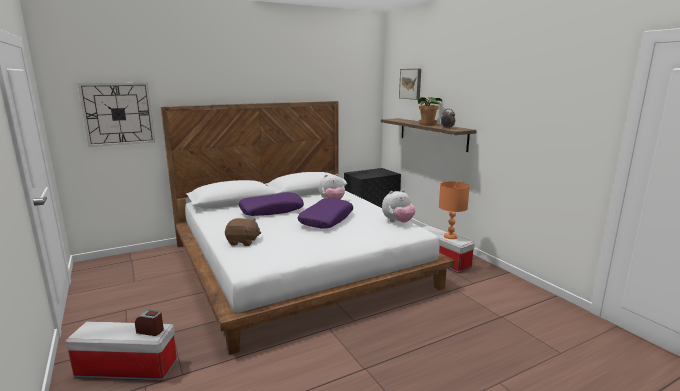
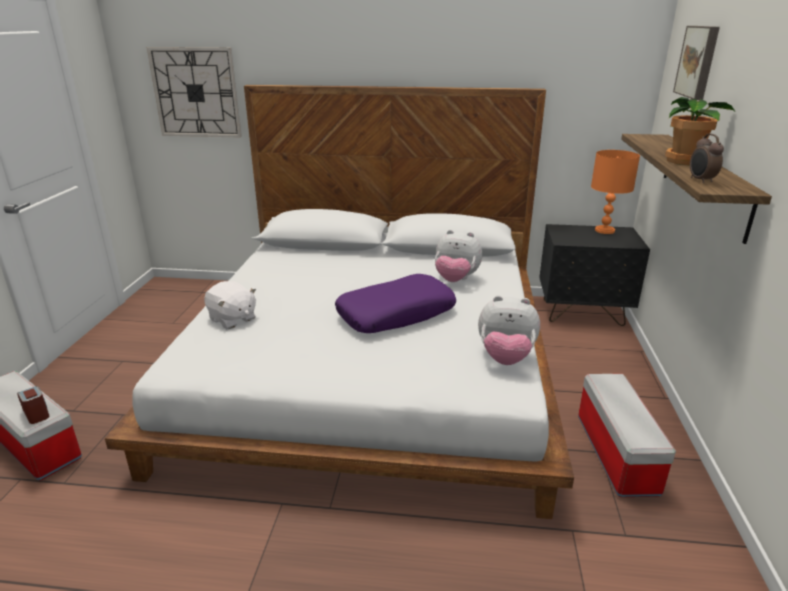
camera: 35 degrees right, 10 degrees up
brown plush toy [225,218,261,246] -> white plush toy [204,281,256,329]
purple pillow [239,192,304,216] -> none
orange table lamp [439,181,470,239] -> orange table lamp moved to [591,150,640,234]

